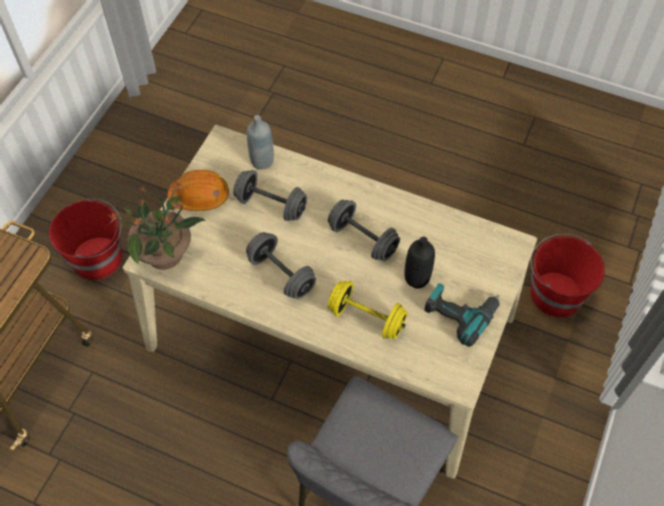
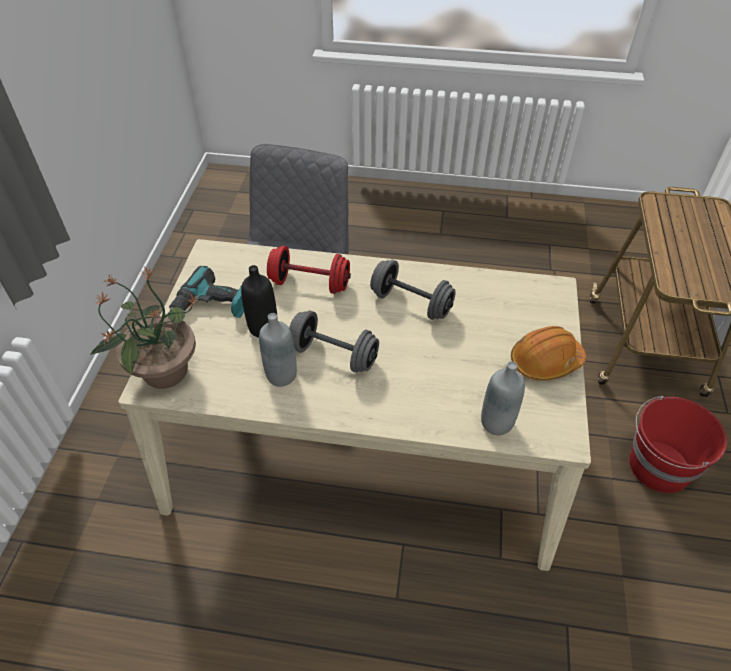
camera: 165 degrees right, 10 degrees down
potted plant [108,180,206,270] -> potted plant moved to [90,267,199,389]
grey dumbbell [233,170,307,221] -> none
yellow dumbbell [328,281,408,339] -> red dumbbell [267,246,351,294]
red bucket [530,234,605,317] -> none
none -> grey bottle [259,313,297,387]

